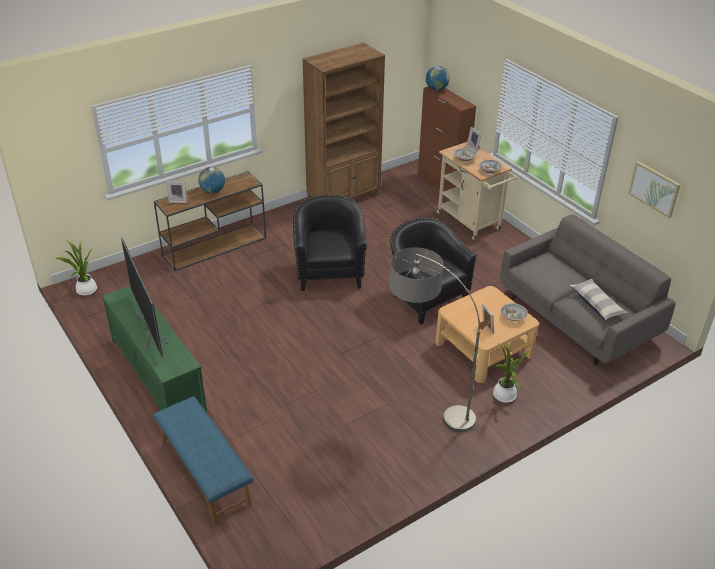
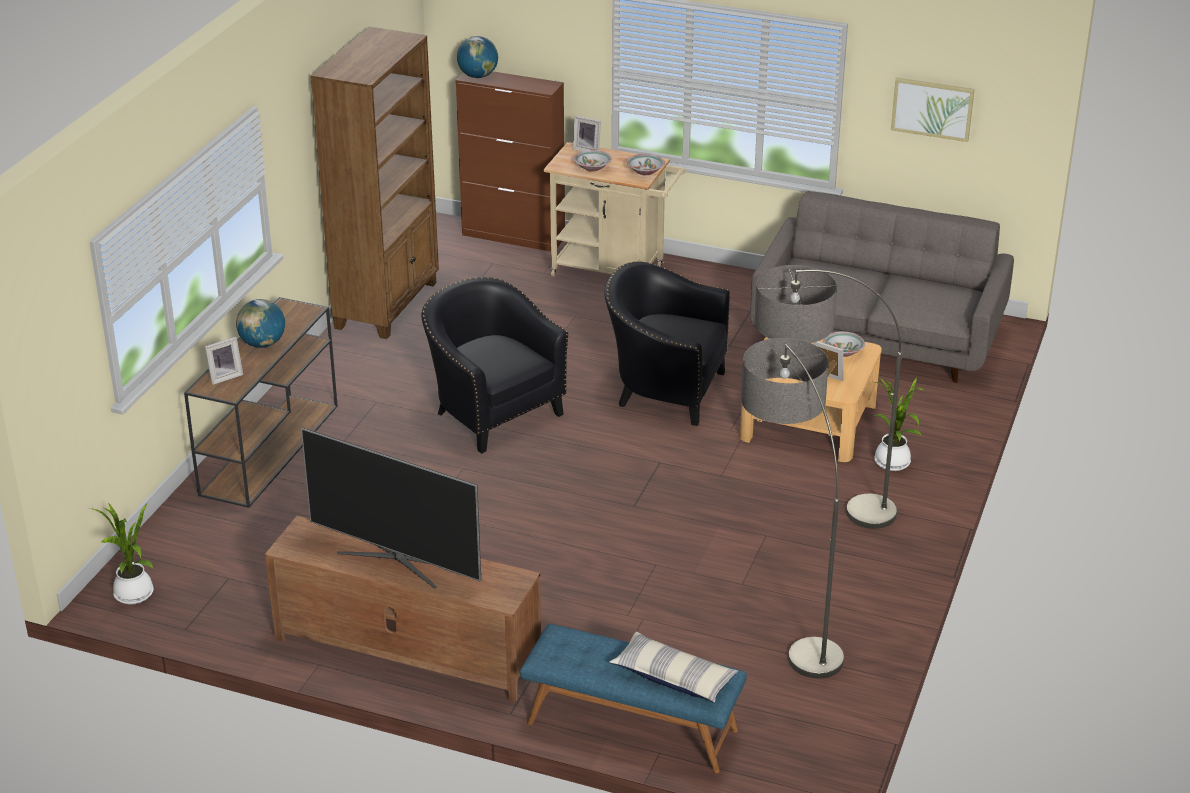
camera: 35 degrees left, 5 degrees down
green tv stand [102,286,207,412] -> brown tv stand [265,515,541,702]
pillow [569,279,628,320] -> pillow moved to [609,632,738,703]
none -> floor lamp [741,338,844,678]

